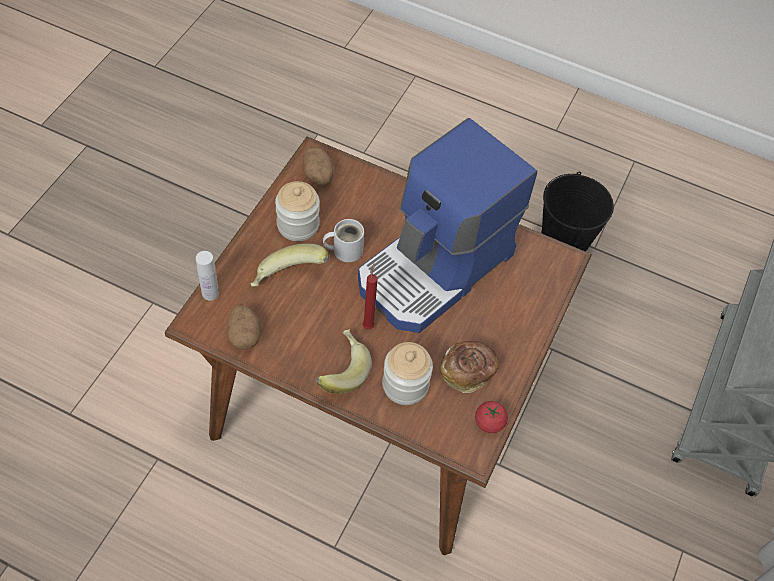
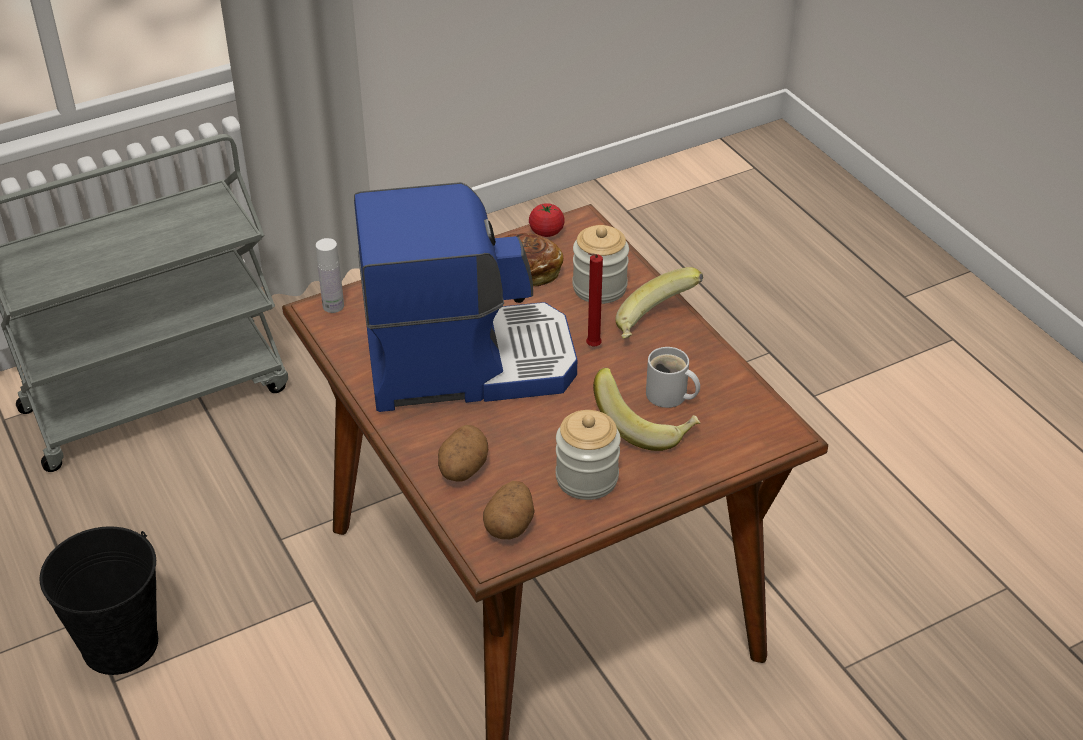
camera: 140 degrees left, 15 degrees down
white bottle [196,251,219,300] -> white bottle moved to [316,238,344,313]
potato [227,304,261,350] -> potato moved to [438,425,488,482]
white mug [323,219,364,262] -> white mug moved to [646,347,700,408]

